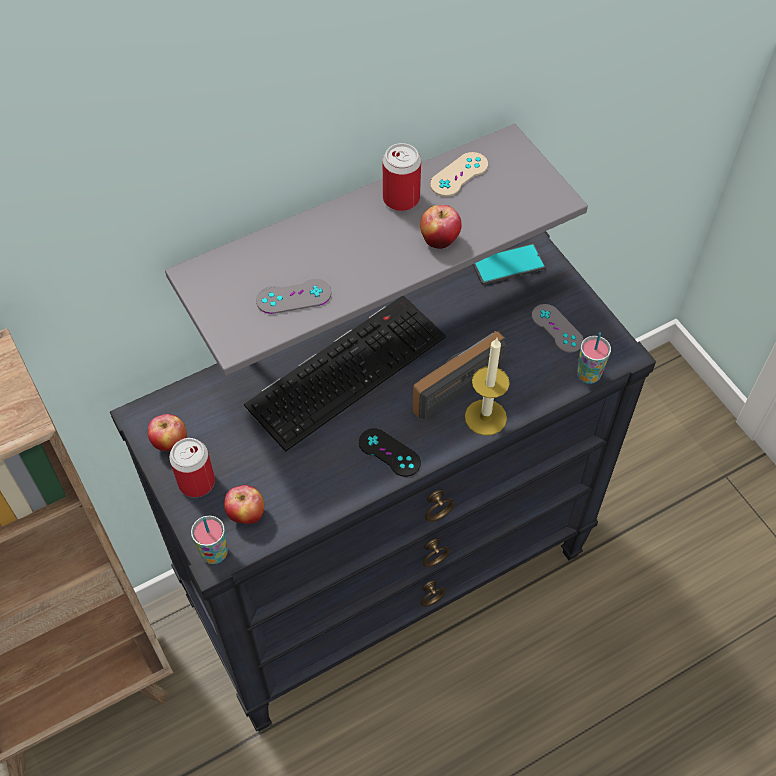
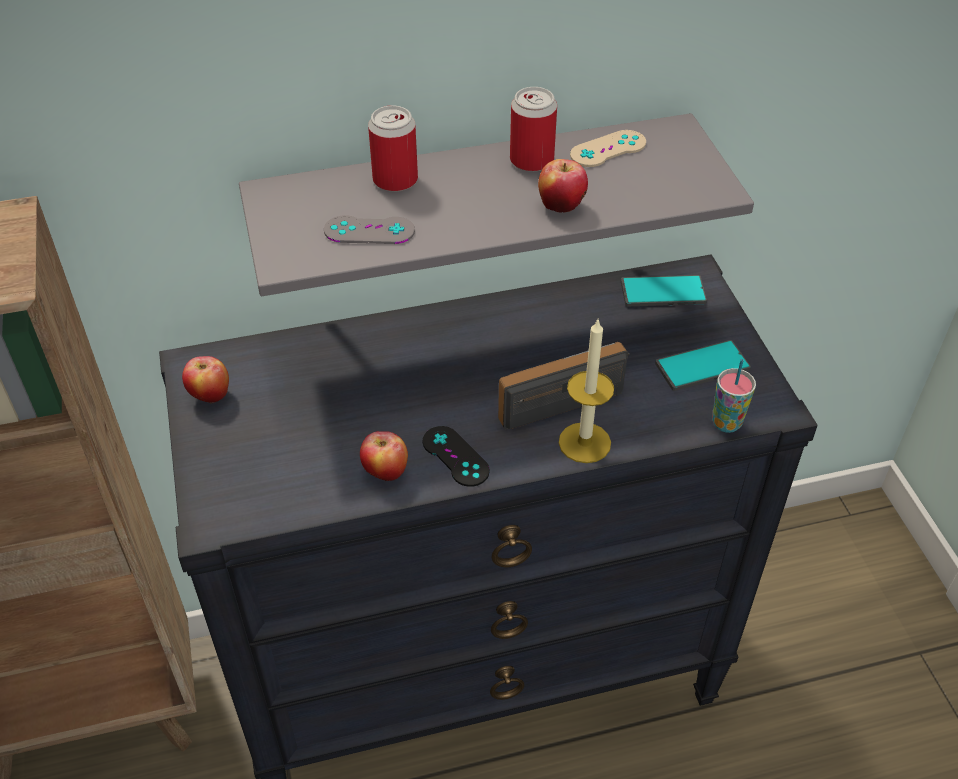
camera: 15 degrees right, 10 degrees down
can [169,438,215,497] -> can moved to [368,105,418,192]
cup [191,516,228,564] -> none
apple [224,485,264,524] -> apple moved to [360,431,408,482]
keyboard [244,296,446,452] -> none
grey game controller [532,304,584,353] -> phone [655,340,751,391]

